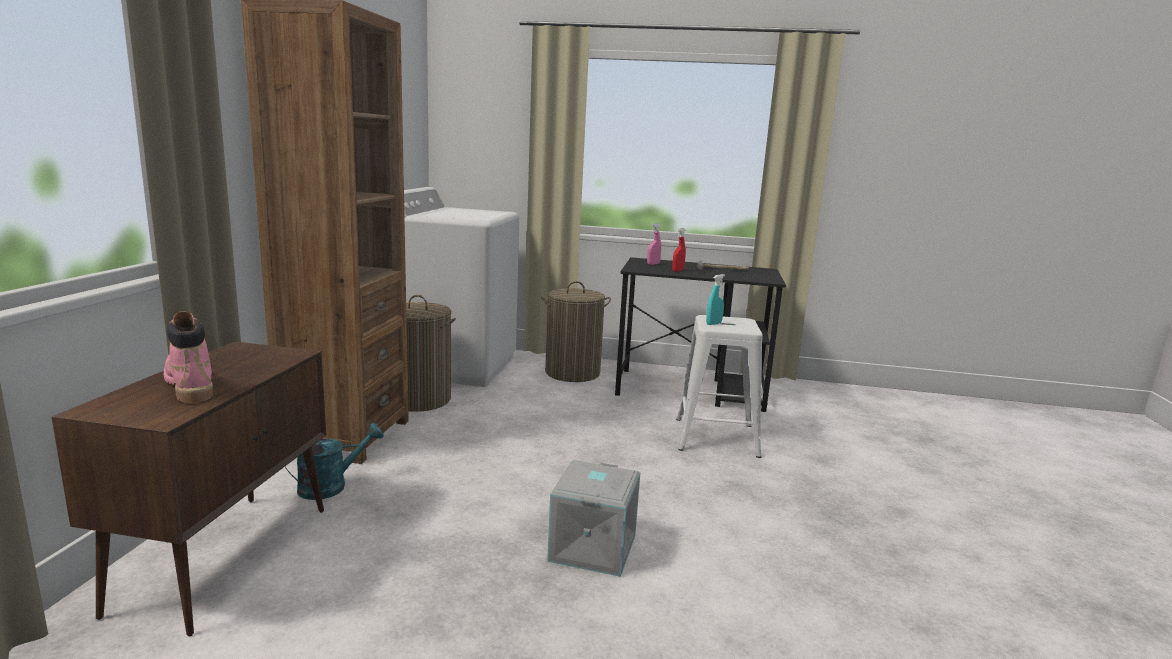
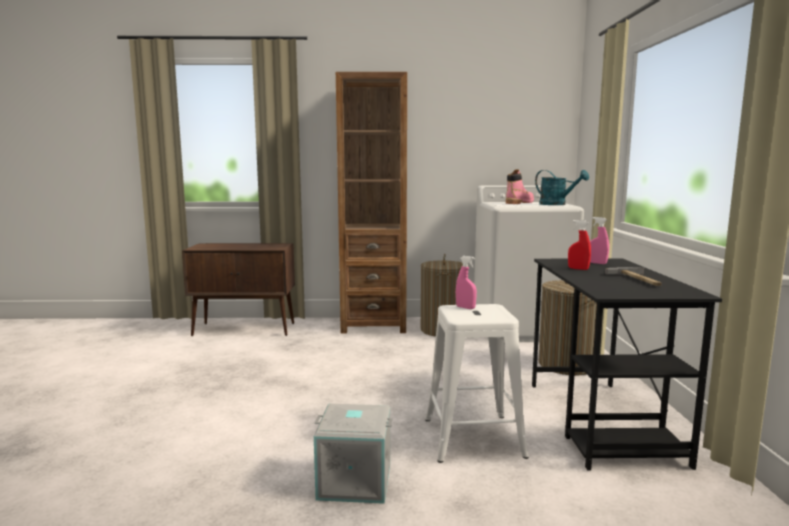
camera: 80 degrees right, 5 degrees down
pink boot [164,312,213,403] -> pink boot moved to [506,169,534,204]
turquoise watering can [285,423,384,500] -> turquoise watering can moved to [535,170,589,205]
grey storage box [547,460,640,577] -> grey storage box moved to [314,404,392,504]
turquoise spray bottle [706,274,725,325] -> pink spray bottle [456,256,477,309]

